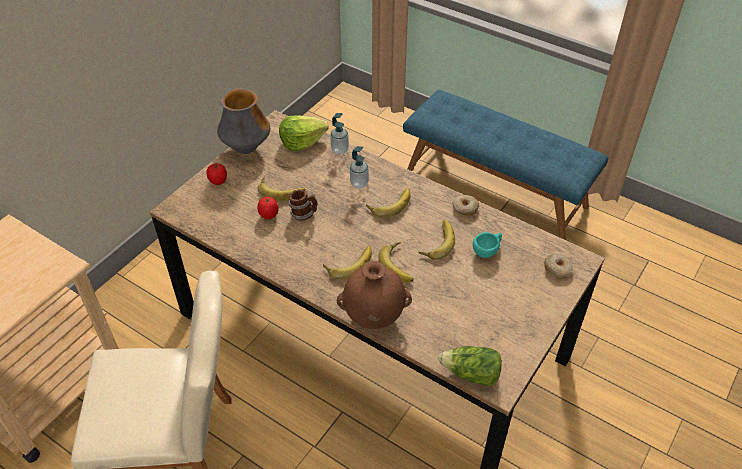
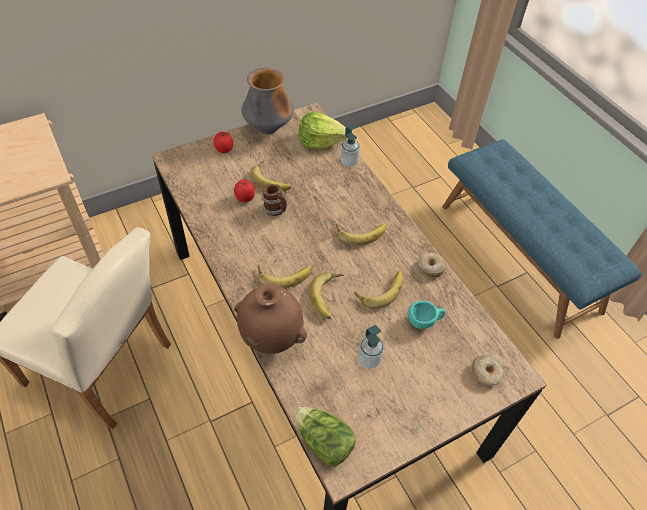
camera: 25 degrees right, 5 degrees up
soap dispenser [350,146,369,189] -> soap dispenser moved to [358,325,384,369]

